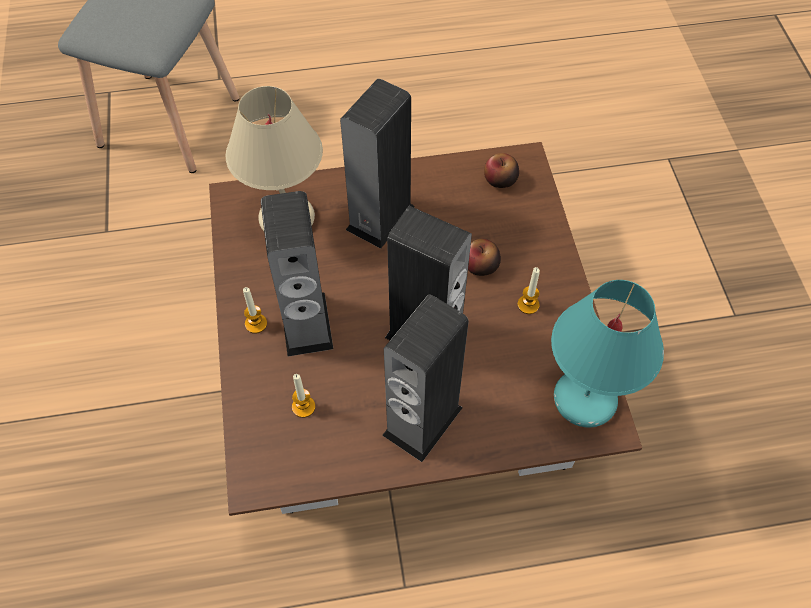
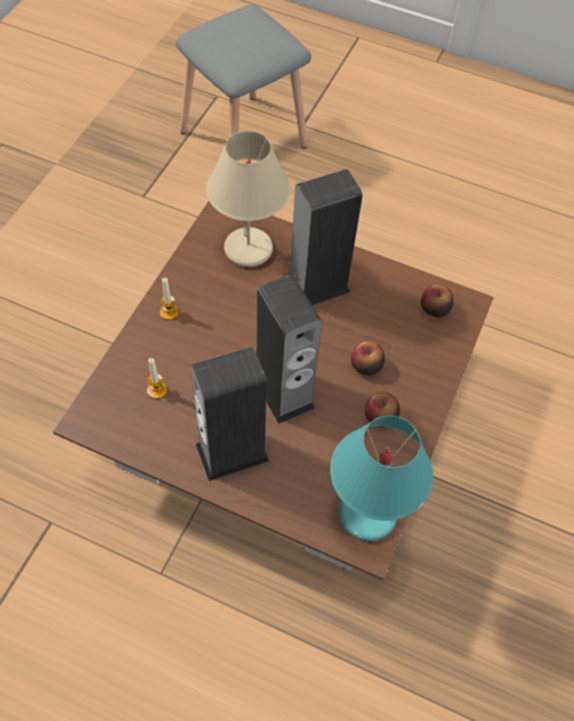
camera: 30 degrees right, 0 degrees up
speaker [261,191,333,356] -> none
candle [517,267,540,314] -> apple [365,392,400,427]

